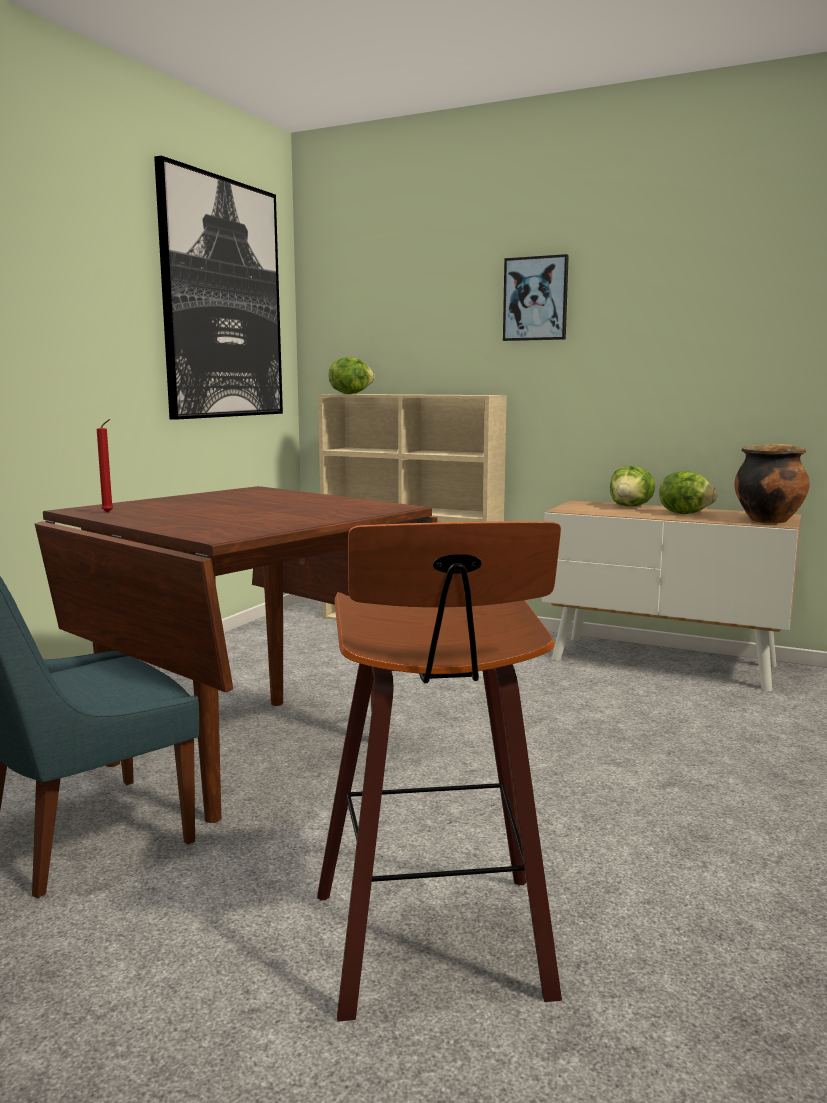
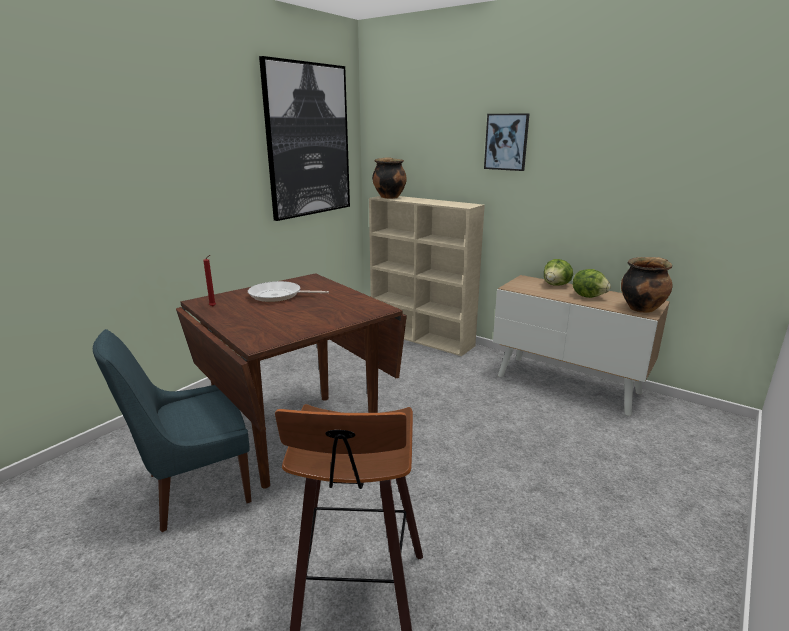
camera: 10 degrees right, 10 degrees up
lettuce [329,357,375,394] -> cooking pot [372,157,407,199]
none -> frying pan [248,281,329,302]

